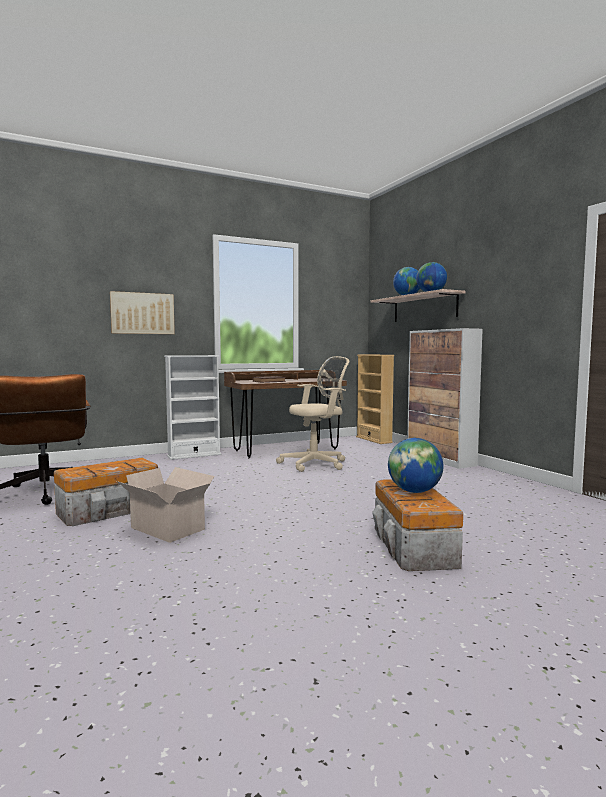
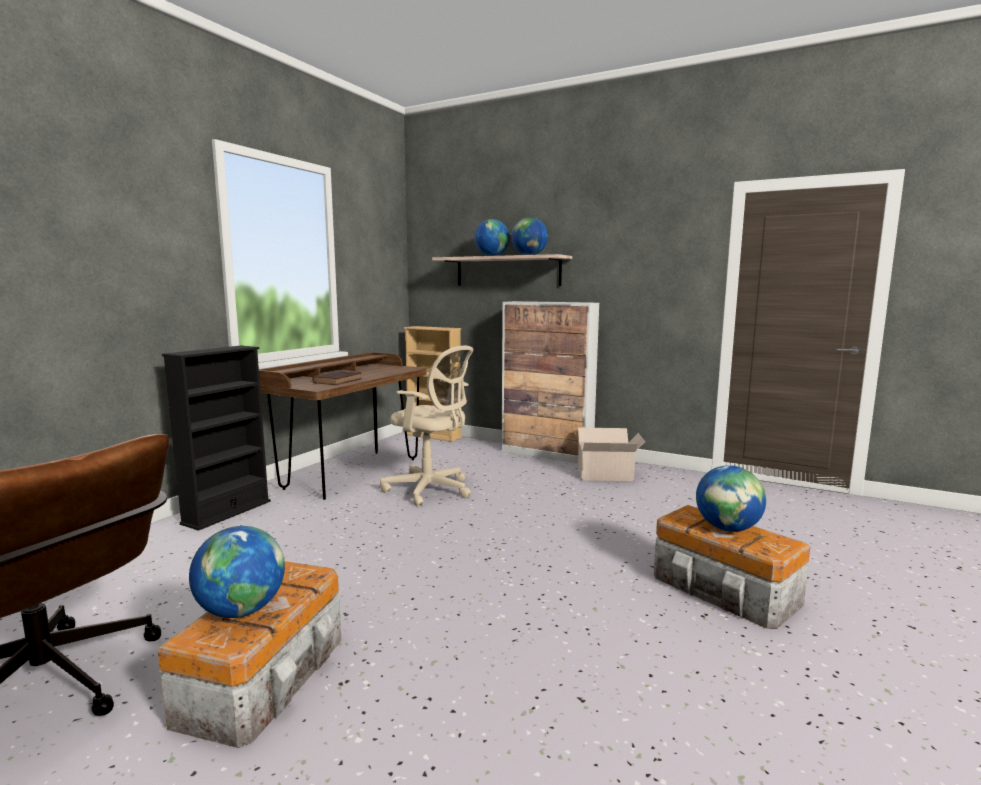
camera: 35 degrees left, 5 degrees up
picture [110,291,175,334] -> none
cardboard box [116,467,215,543] -> cardboard box moved to [574,428,645,481]
white bookcase [164,355,221,460] -> black bookcase [162,346,271,531]
beige office chair [276,356,349,472] -> beige office chair turned 90 degrees clockwise [380,346,474,506]
none -> globe [189,526,285,618]

